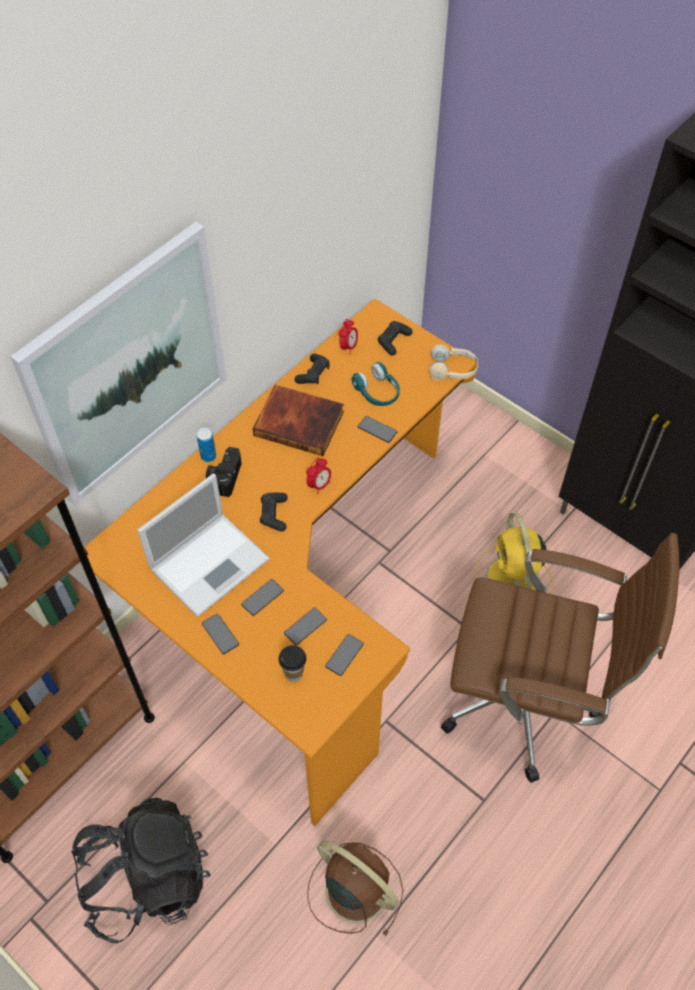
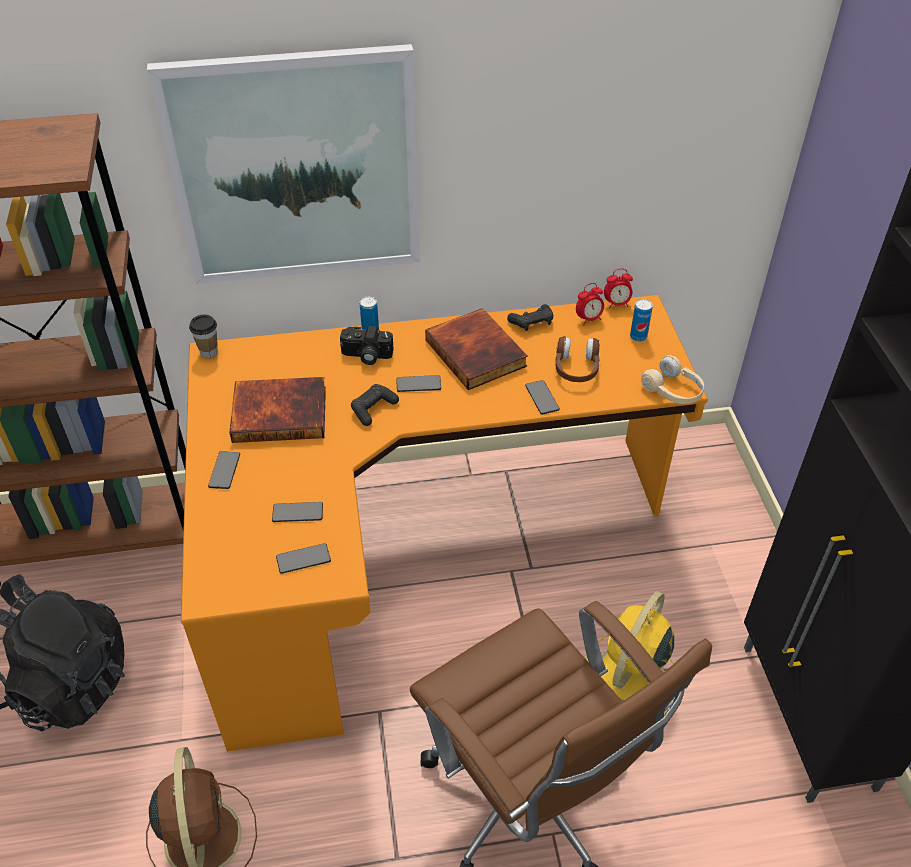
camera: 40 degrees right, 10 degrees down
laptop [137,473,270,617] -> book [229,377,326,443]
camera [206,447,242,497] -> camera turned 135 degrees counterclockwise [340,326,393,365]
phone [241,579,284,616] -> phone moved to [396,375,441,392]
cup [278,645,306,682] -> cup moved to [189,315,218,358]
alarm clock [306,458,331,494] -> alarm clock moved to [604,269,633,309]
turquoise headphones [352,362,400,406] -> brown headphones [555,336,600,382]
black game controller [378,321,413,356] -> can [630,299,653,342]

